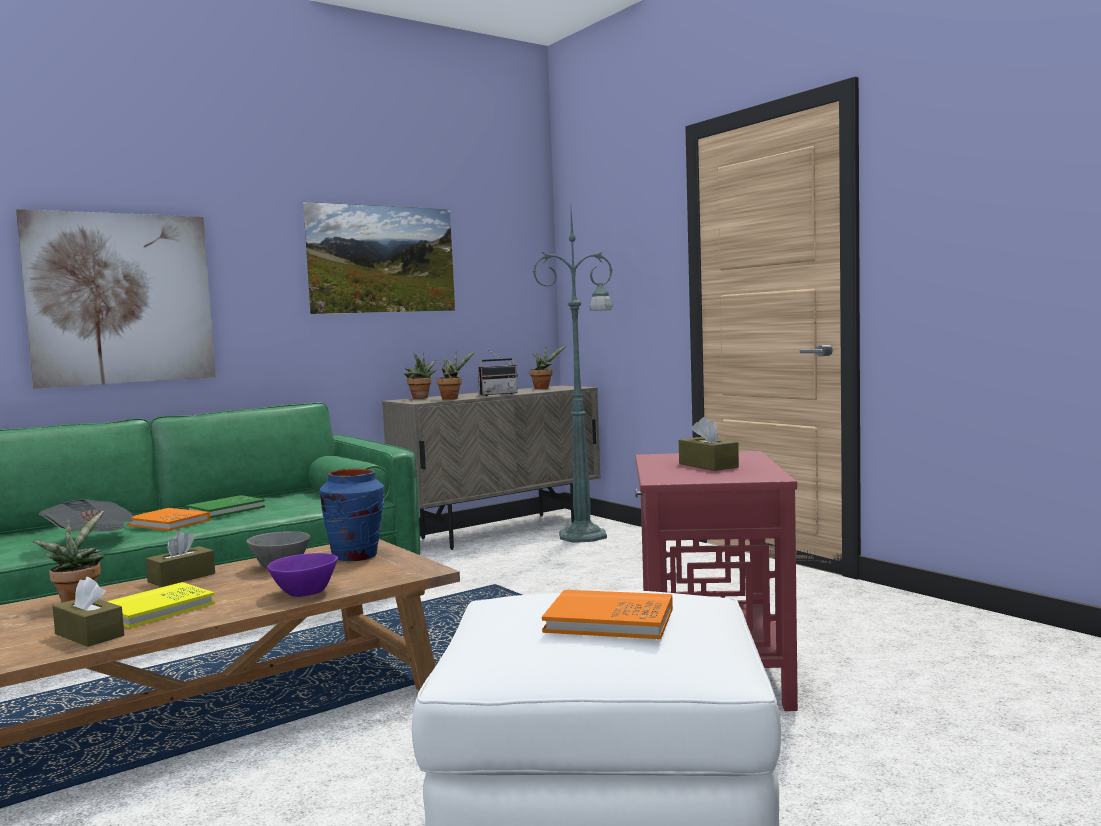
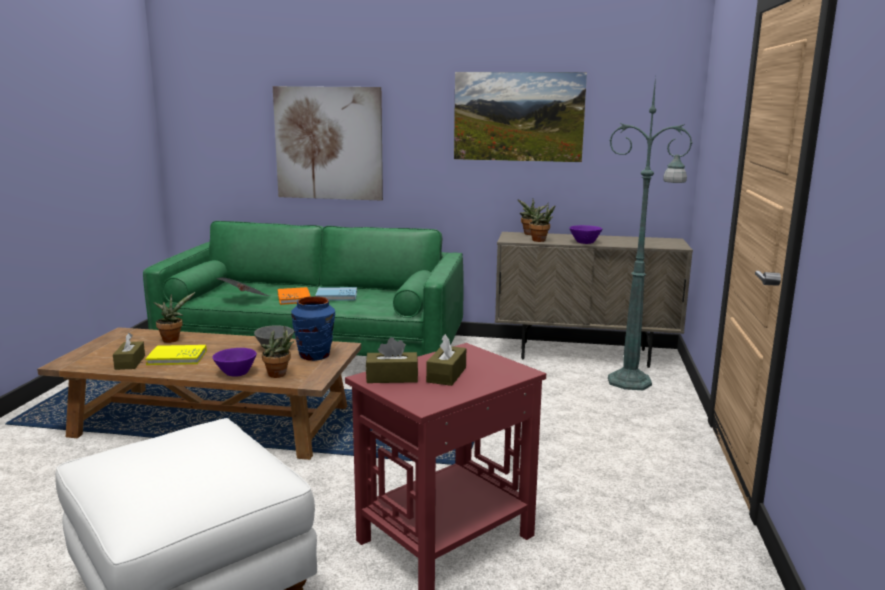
camera: 45 degrees right, 10 degrees up
brown tissue box [146,531,215,587] -> brown tissue box moved to [366,337,418,383]
green book [186,495,265,518] -> blue book [315,287,357,301]
radio [478,350,518,396] -> purple bowl [569,225,602,244]
potted plant [530,346,566,389] -> potted plant moved to [261,326,294,378]
orange book [542,590,673,639] -> none

